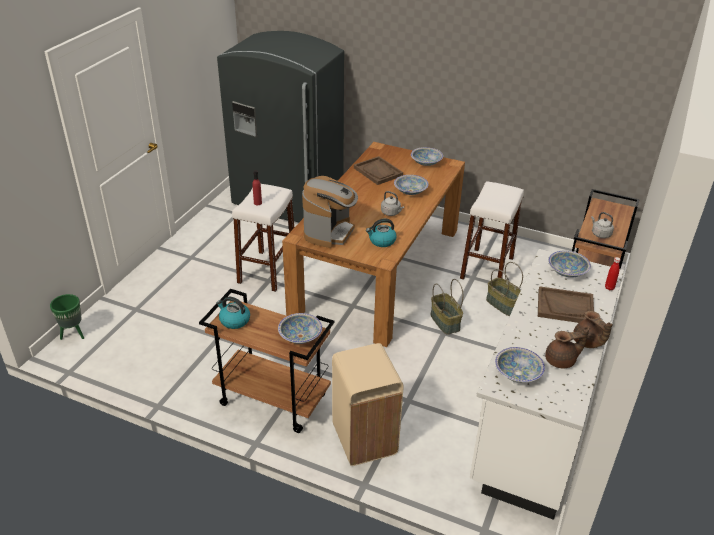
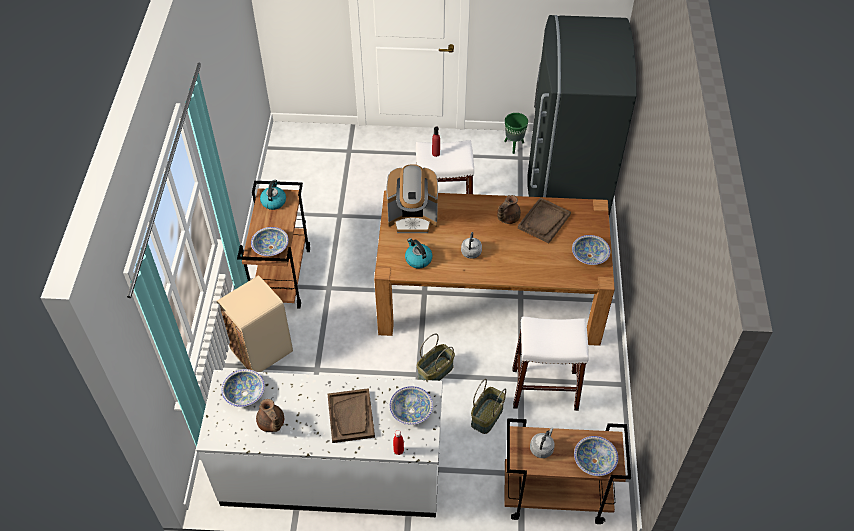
camera: 70 degrees right, 15 degrees up
green planter [50,294,84,340] -> green planter moved to [504,113,528,154]
bowl [394,175,429,195] -> bowl moved to [574,436,618,476]
brown teapot [573,311,613,348] -> brown teapot moved to [497,195,521,224]

